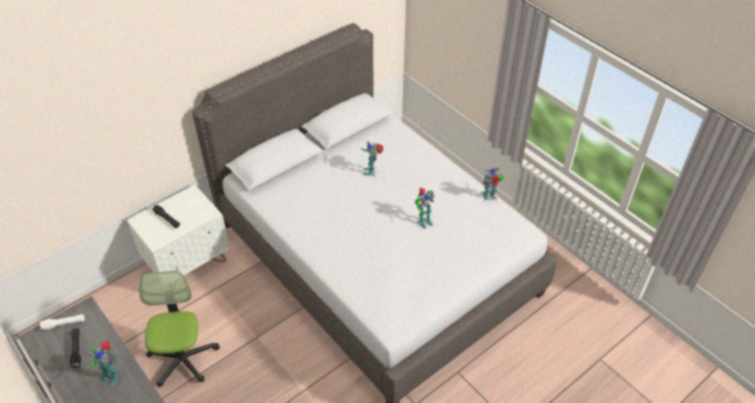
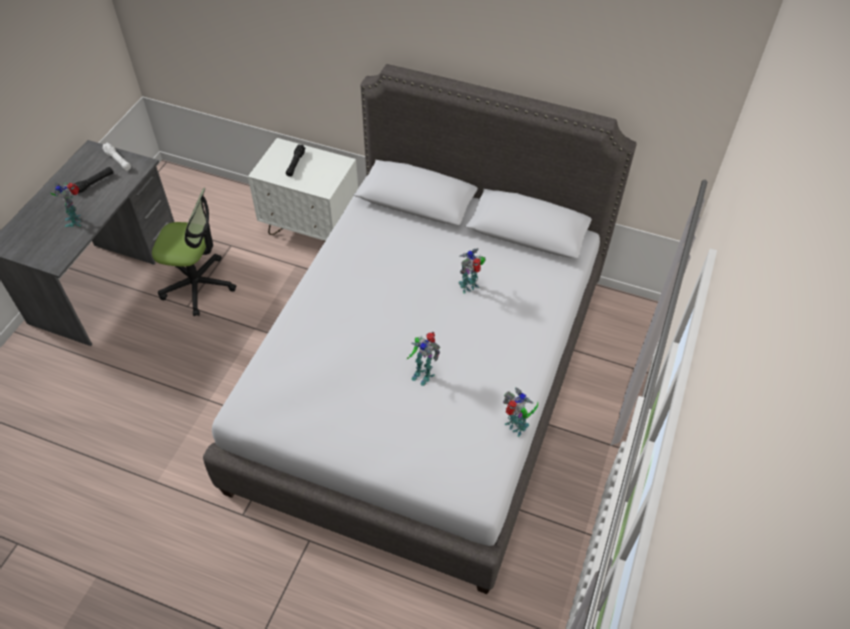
camera: 60 degrees right, 5 degrees up
office chair [140,270,220,388] -> office chair turned 45 degrees clockwise [152,188,236,316]

